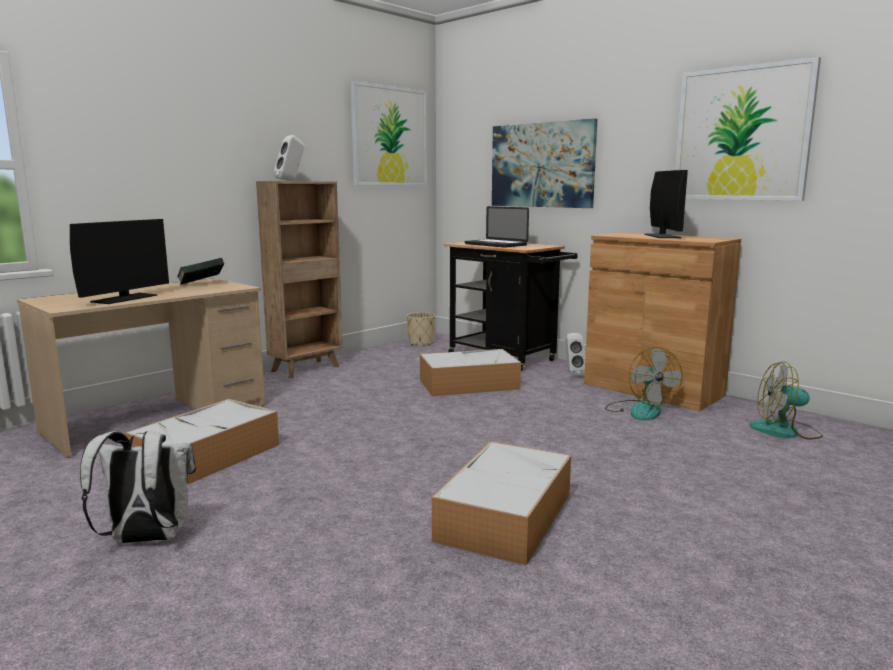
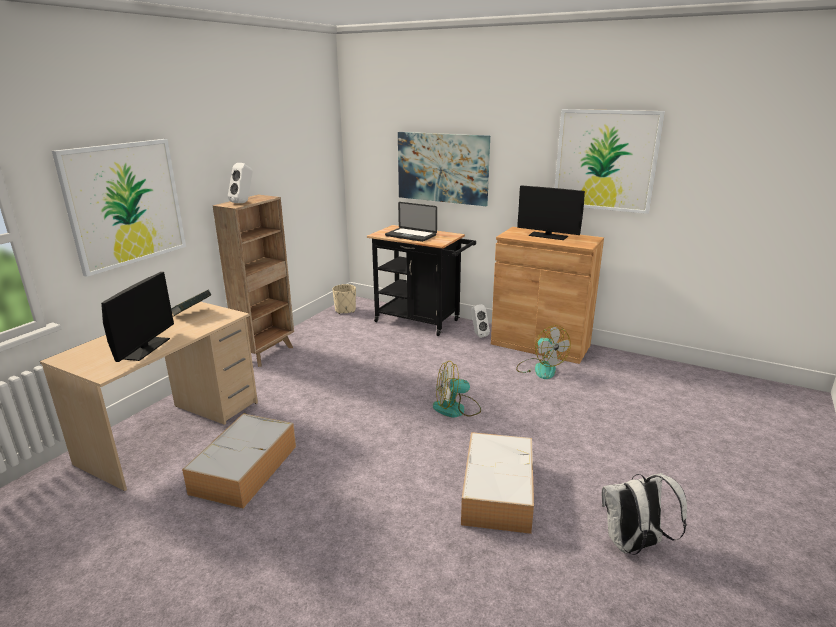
camera: 15 degrees left, 10 degrees up
white backpack [80,431,196,543] -> white backpack moved to [602,473,687,555]
picture [351,81,427,186] -> picture moved to [52,139,186,277]
storage box [420,349,521,396] -> none
monitor [645,170,688,238] -> monitor turned 135 degrees clockwise [517,185,585,240]
fan [750,362,823,440] -> fan moved to [433,361,481,418]

